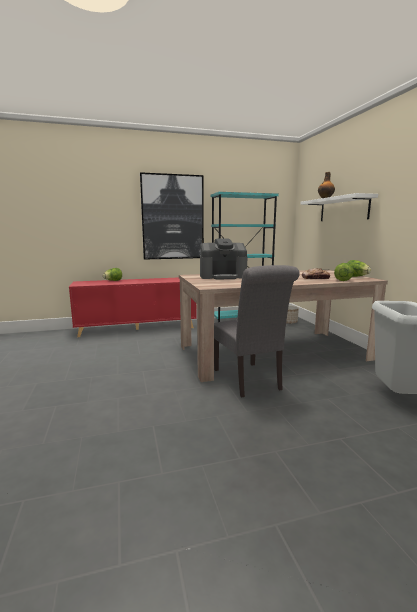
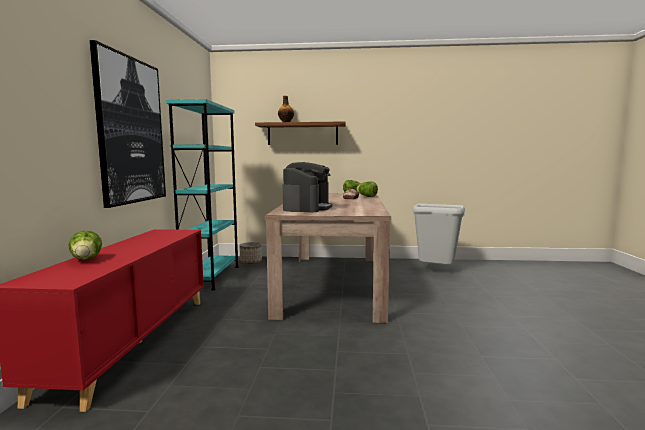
camera: 70 degrees left, 5 degrees down
grey chair [214,265,300,398] -> none
white shelf [300,193,378,221] -> brown shelf [255,121,346,145]

